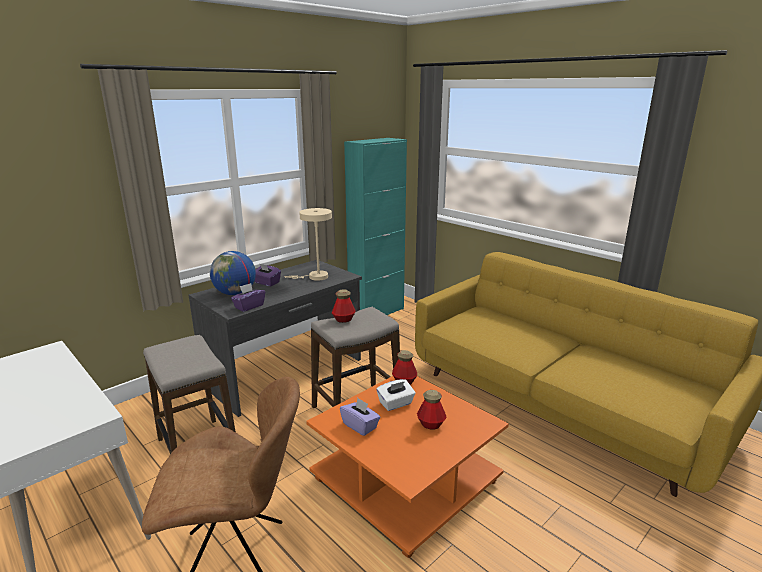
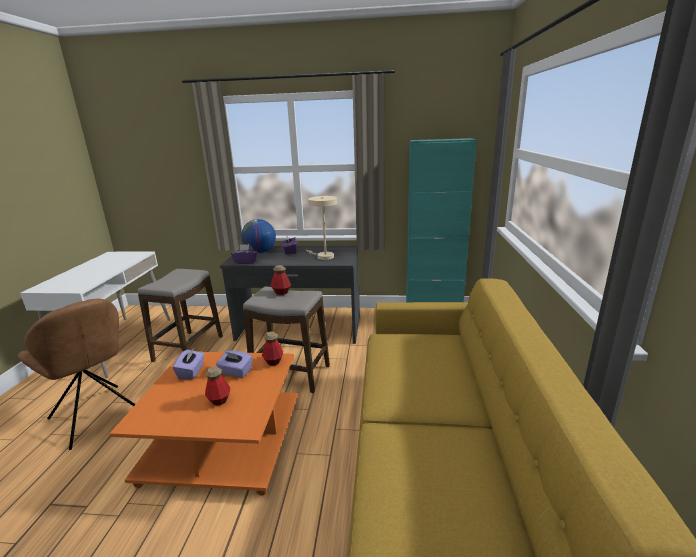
camera: 50 degrees right, 0 degrees up
white tissue box [377,379,416,411] -> purple tissue box [216,350,253,378]

